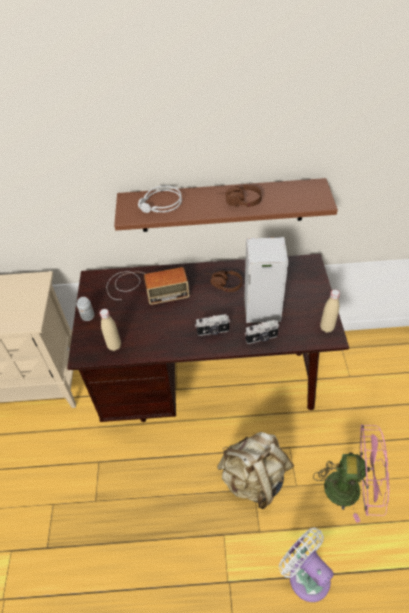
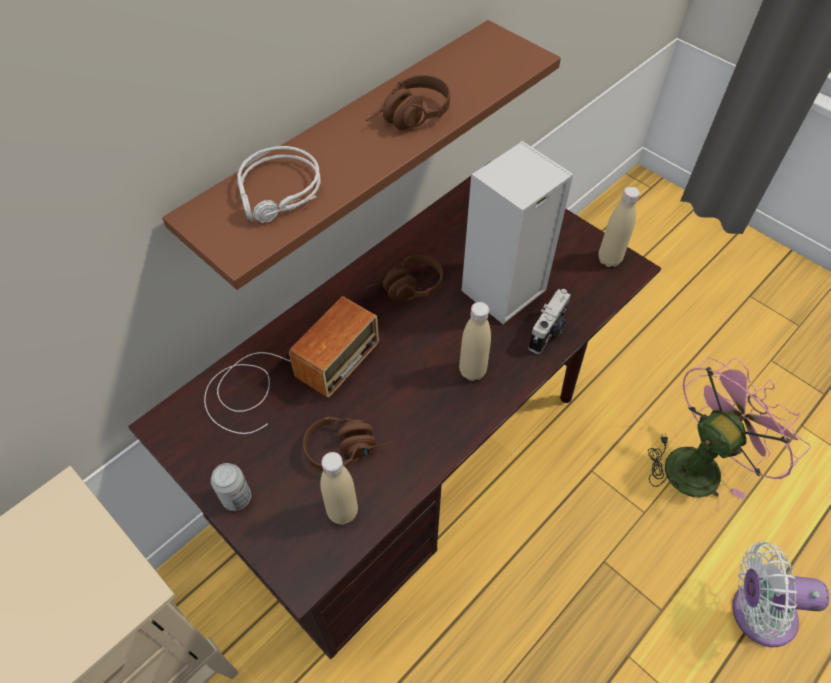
camera: 45 degrees left, 5 degrees up
camera [195,314,230,336] -> beige bottle [459,302,491,381]
beige backpack [217,432,294,509] -> none
none -> brown headphones [303,416,395,471]

